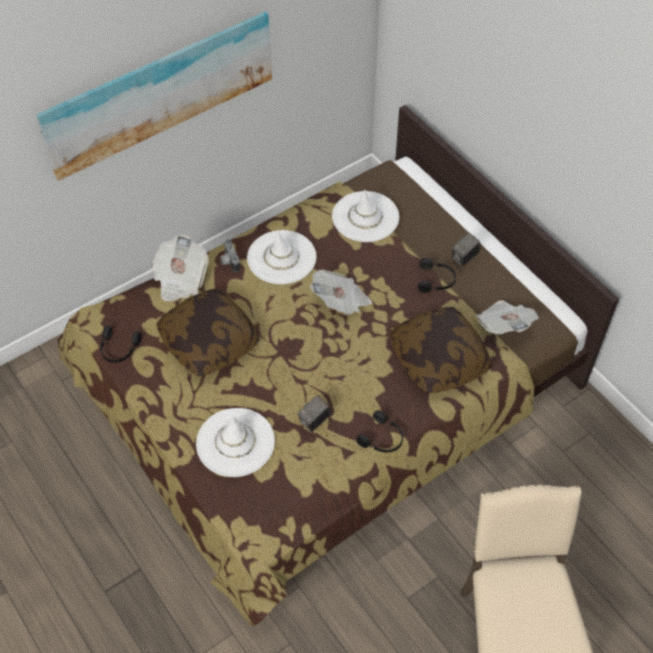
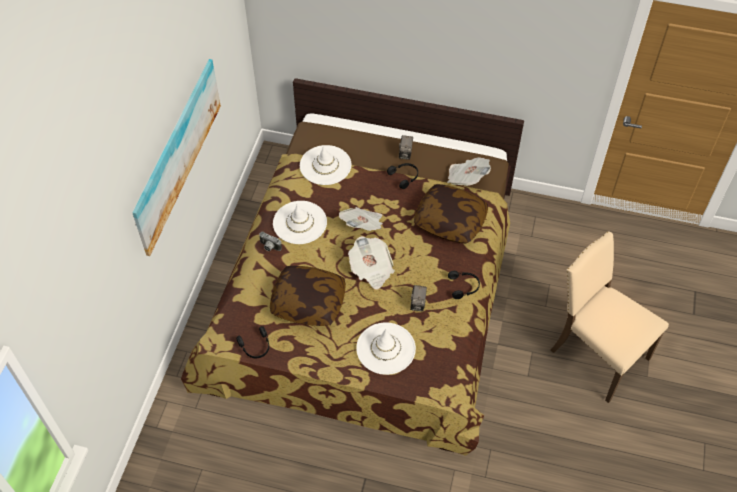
camera: 40 degrees left, 0 degrees up
newspaper [152,235,209,302] -> newspaper moved to [348,236,395,289]

